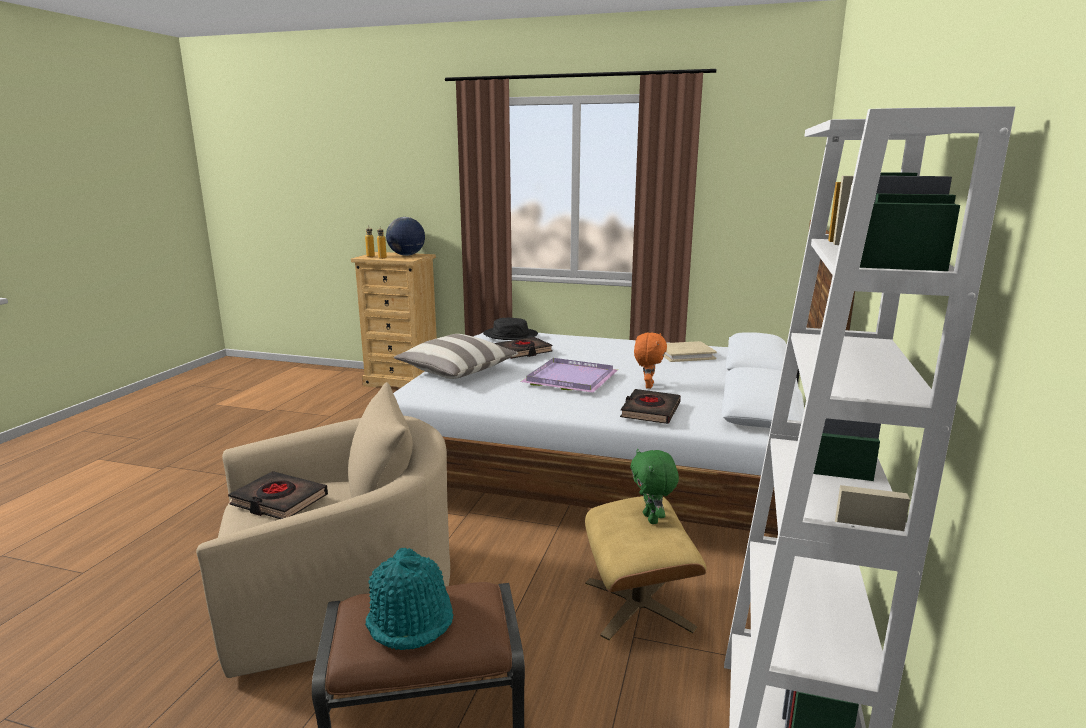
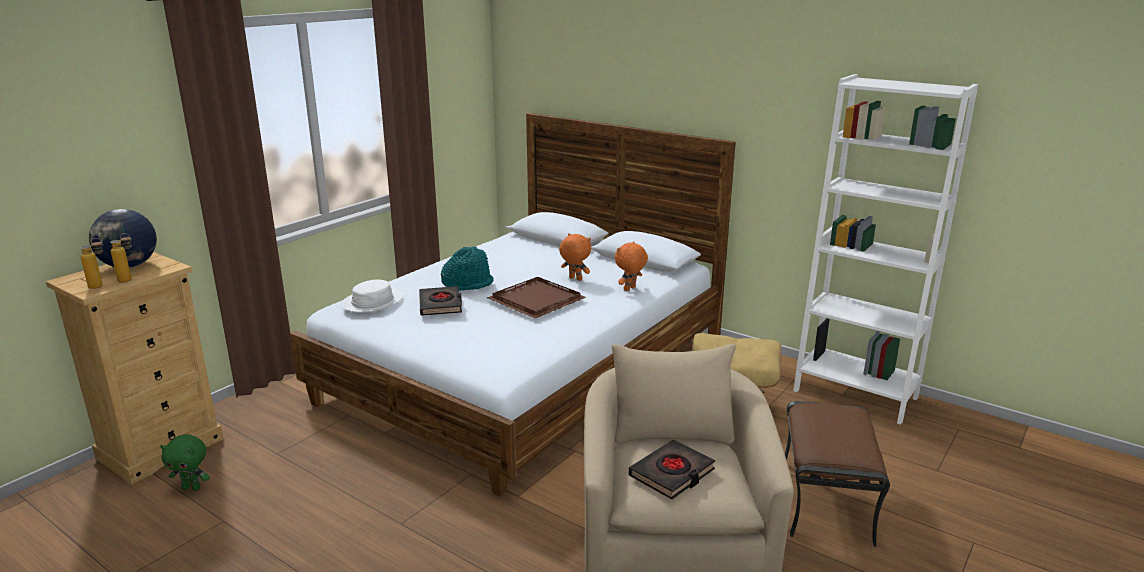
camera: 70 degrees left, 5 degrees up
turquoise hat [365,548,453,650] -> turquoise hat moved to [441,246,493,291]
pillow [394,334,518,379] -> none
black hat [483,318,538,340] -> white hat [341,280,403,313]
purple tray [520,358,618,393] -> brown tray [487,277,586,318]
black book [620,389,681,424] -> orange plush toy [615,241,648,291]
green plush toy [630,449,679,524] -> green plush toy moved to [160,434,210,491]
beige book [664,341,717,362] -> none

